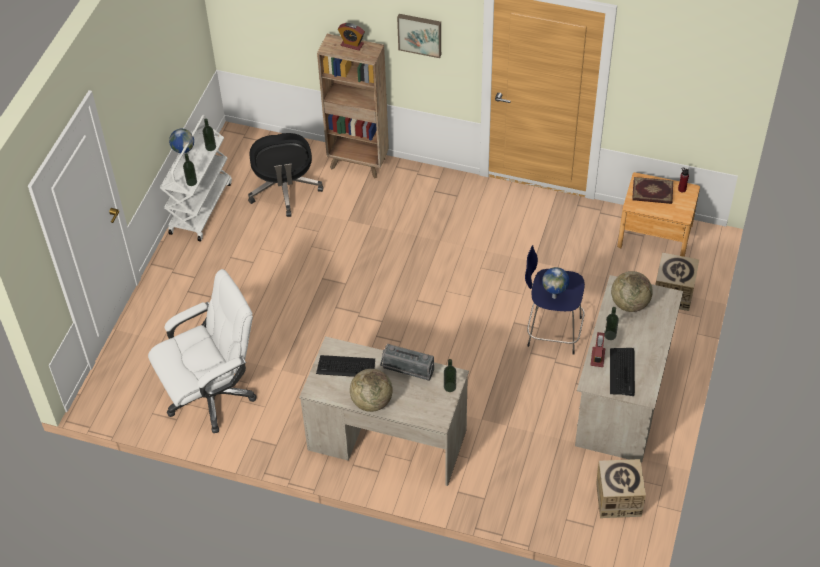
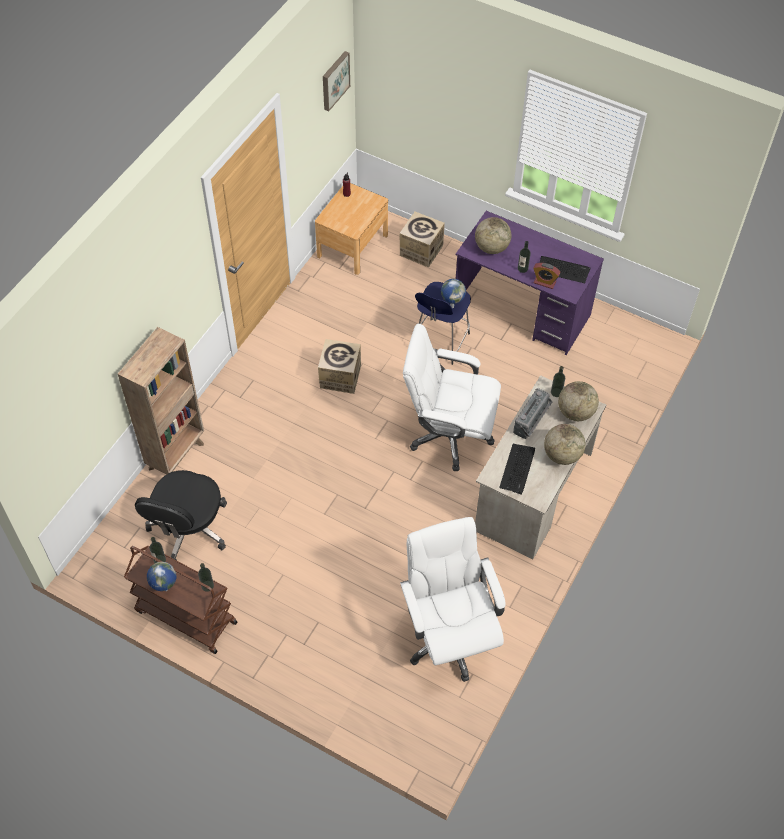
camera: 80 degrees left, 5 degrees up
white cart [160,115,232,241] -> brown cart [124,546,237,654]
black office chair [248,133,323,217] -> black office chair turned 105 degrees clockwise [135,470,227,560]
alarm clock [338,23,365,51] -> none
picture [397,14,441,58] -> picture moved to [323,51,350,111]
beige desk [575,275,683,463] -> purple desk [456,211,604,355]
cardboard box [596,459,646,518] -> cardboard box moved to [318,339,361,394]
book [632,177,673,204] -> none
none -> white office chair [403,324,501,471]
none -> globe [558,381,599,421]

